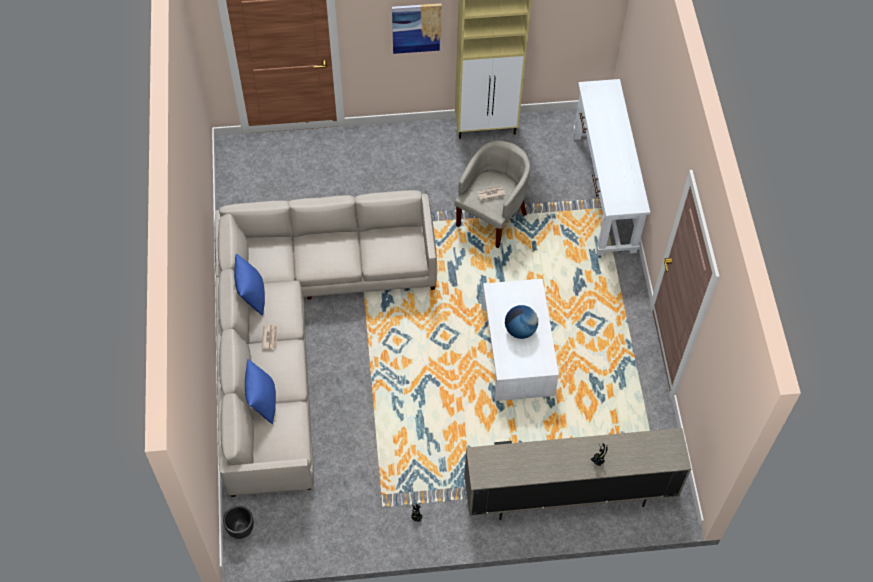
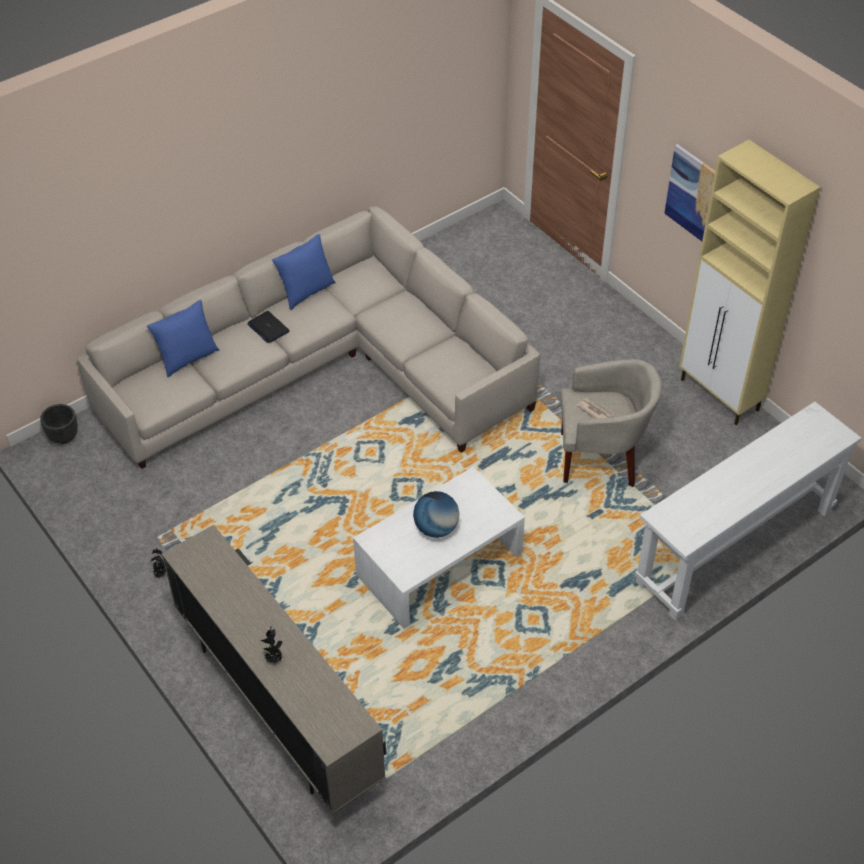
camera: 60 degrees right, 10 degrees down
newspaper [262,325,277,350] -> laptop [247,311,290,343]

